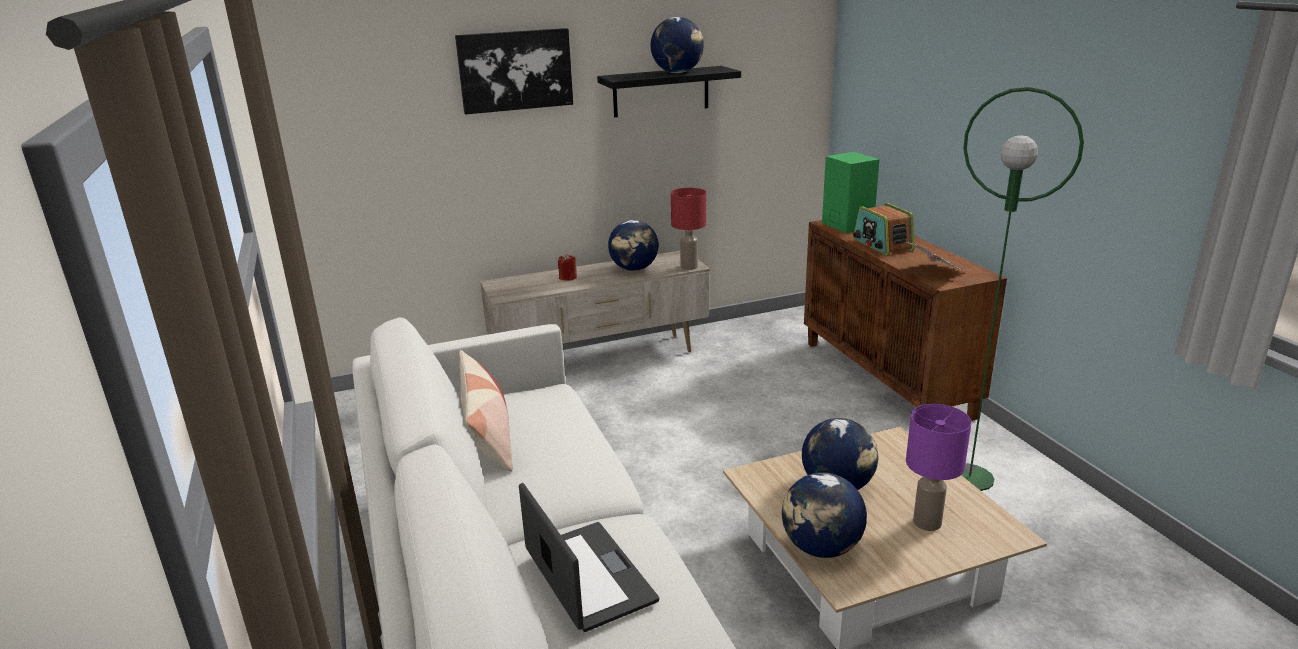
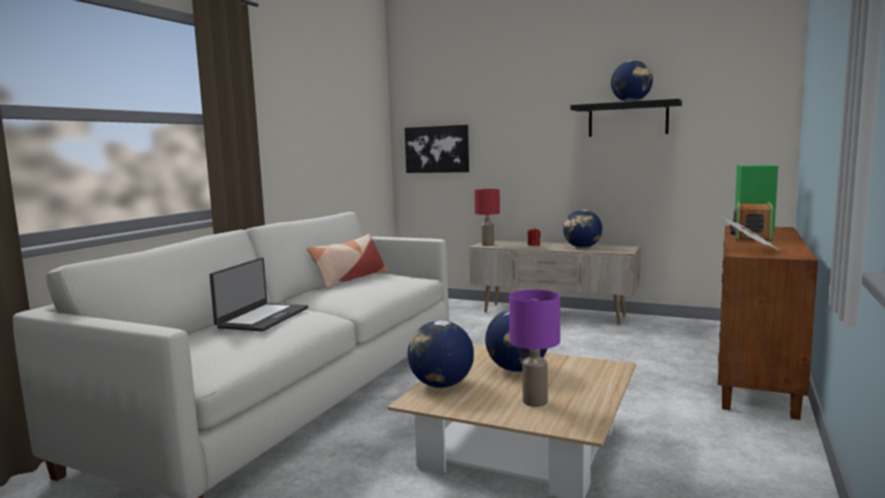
camera: 45 degrees right, 15 degrees down
picture [455,28,573,114] -> picture moved to [405,125,469,173]
red table lamp [671,188,706,270] -> red table lamp moved to [474,189,500,246]
green floor lamp [962,87,1084,491] -> none

